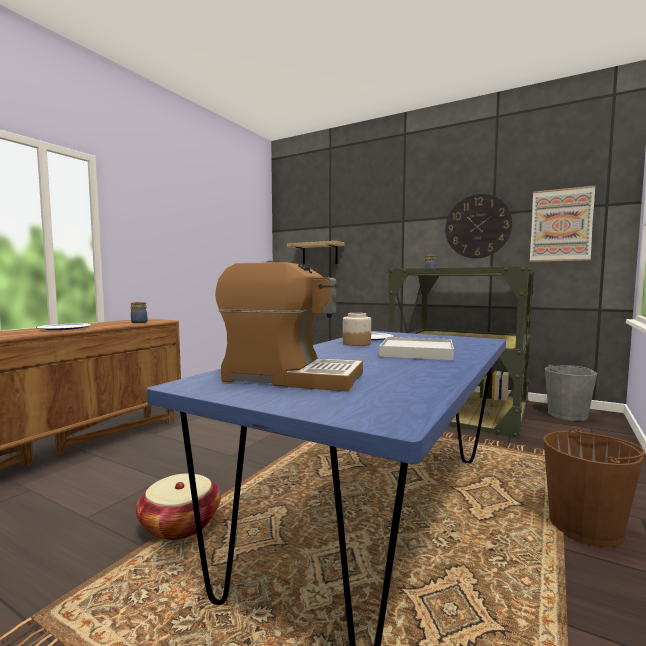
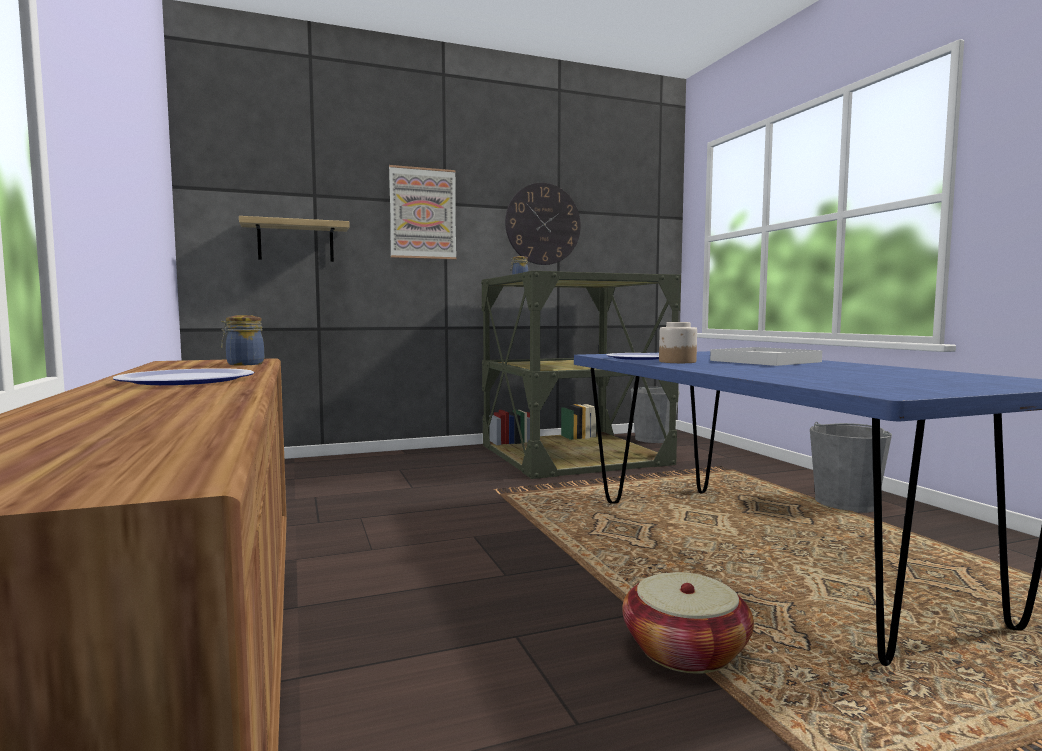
camera: 50 degrees left, 0 degrees up
coffee machine [215,261,363,391] -> none
picture [530,186,595,262] -> picture moved to [389,165,456,259]
brown bucket [544,427,645,548] -> grey bucket [810,421,892,513]

